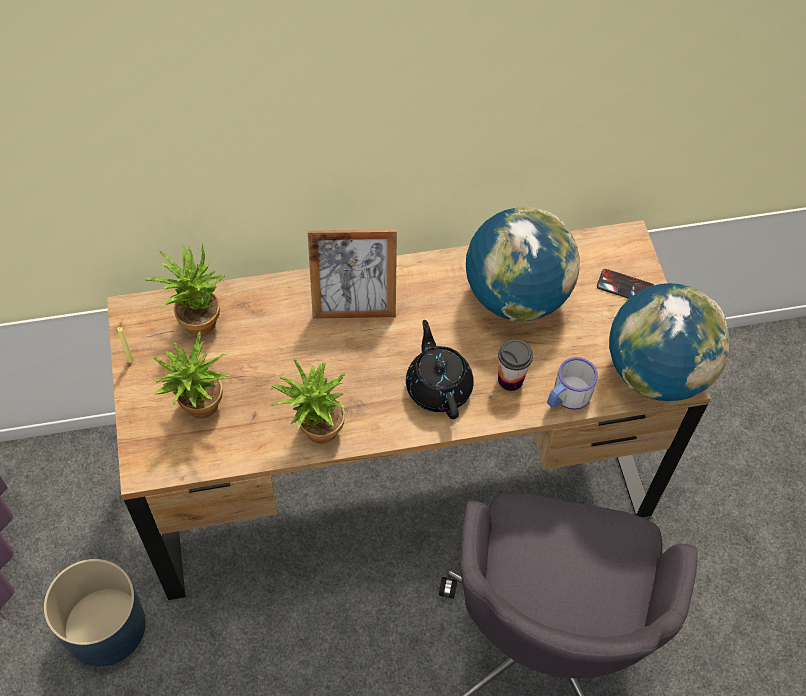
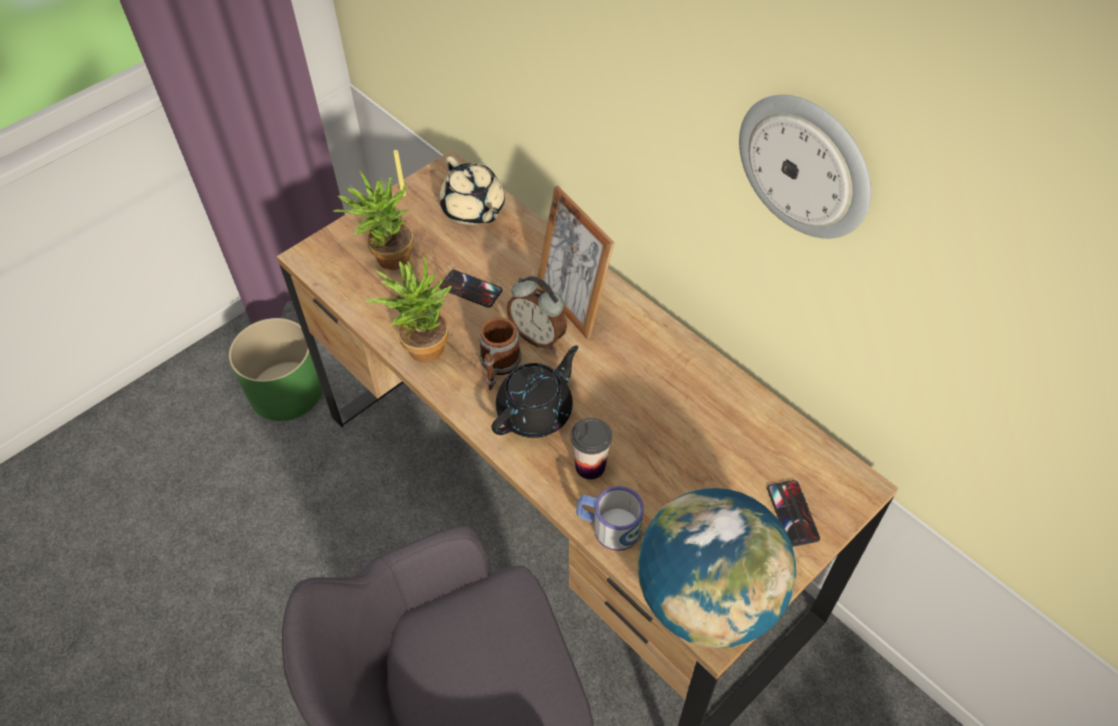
camera: 60 degrees right, 5 degrees down
blue planter [44,559,146,667] -> green planter [229,318,322,421]
potted plant [145,244,225,336] -> beige teapot [439,156,505,225]
globe [466,207,580,321] -> none
none -> phone [440,270,502,308]
none -> mug [479,317,521,390]
none -> alarm clock [507,276,567,349]
none -> wall clock [739,95,871,239]

